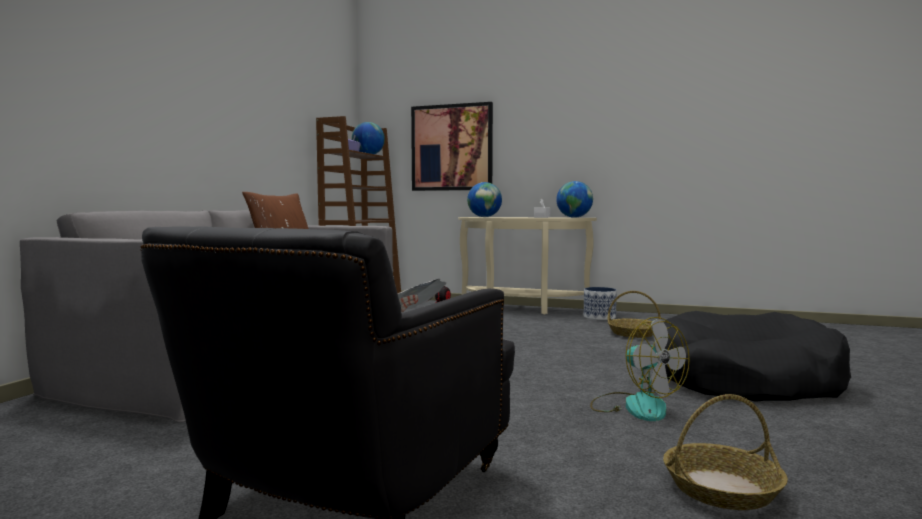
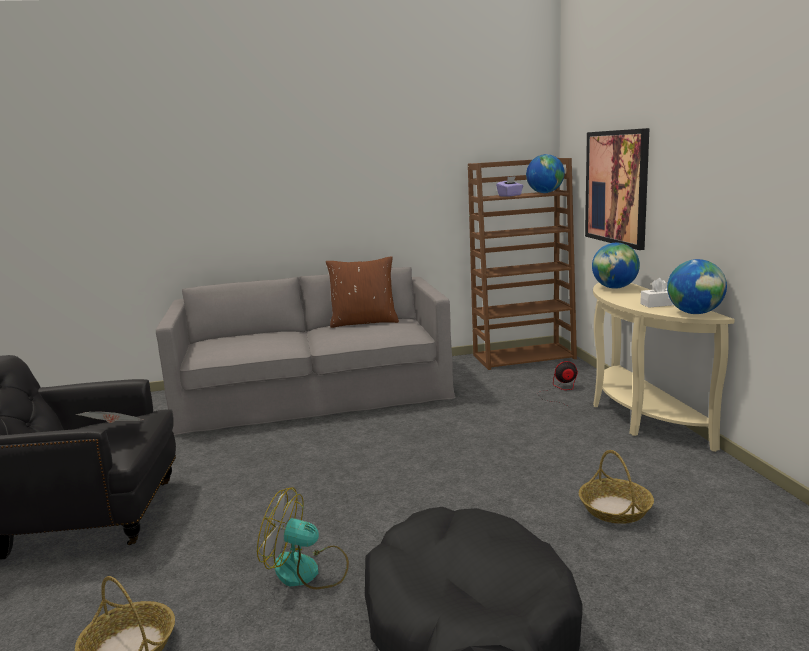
camera: 60 degrees right, 10 degrees up
planter [584,287,617,320] -> none
fan [590,317,690,421] -> fan turned 75 degrees clockwise [257,487,349,589]

